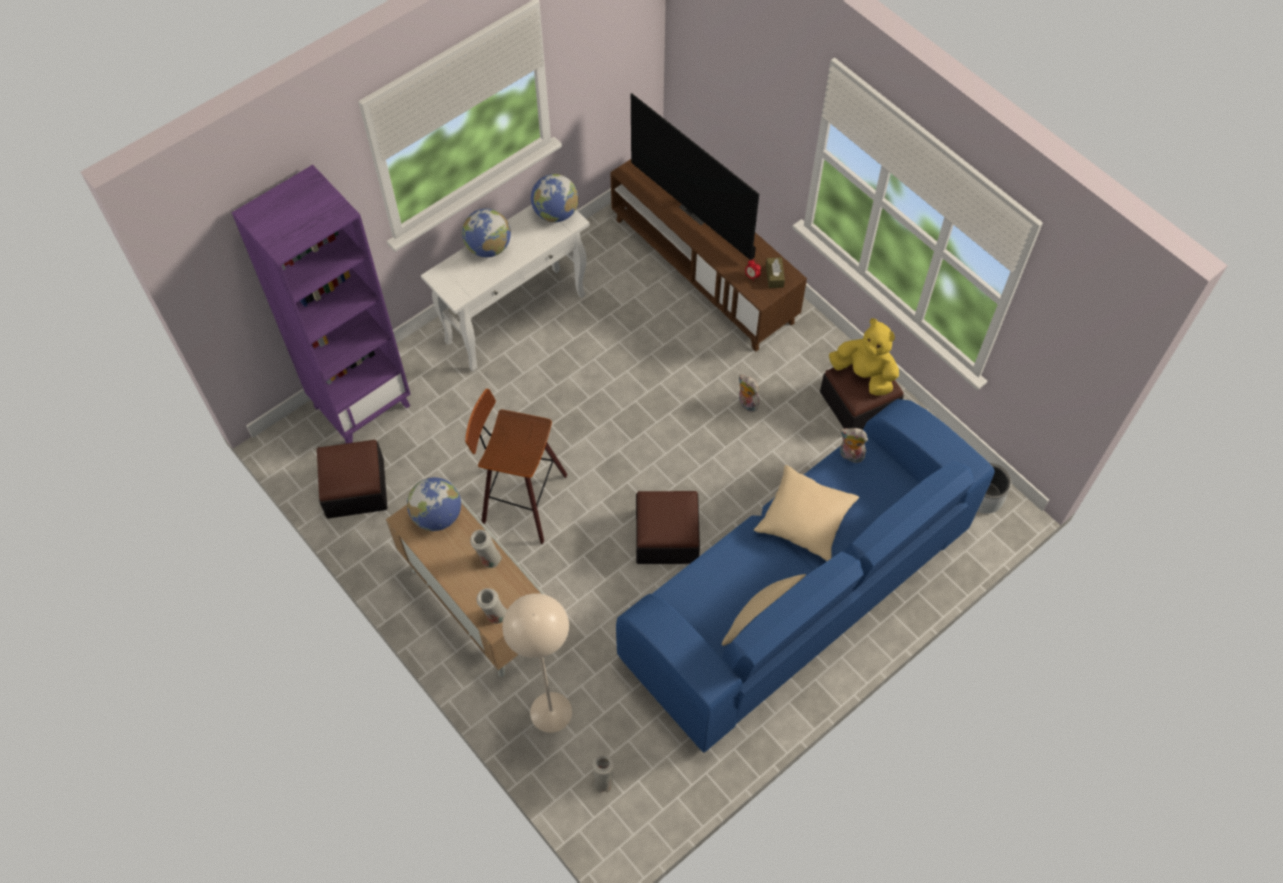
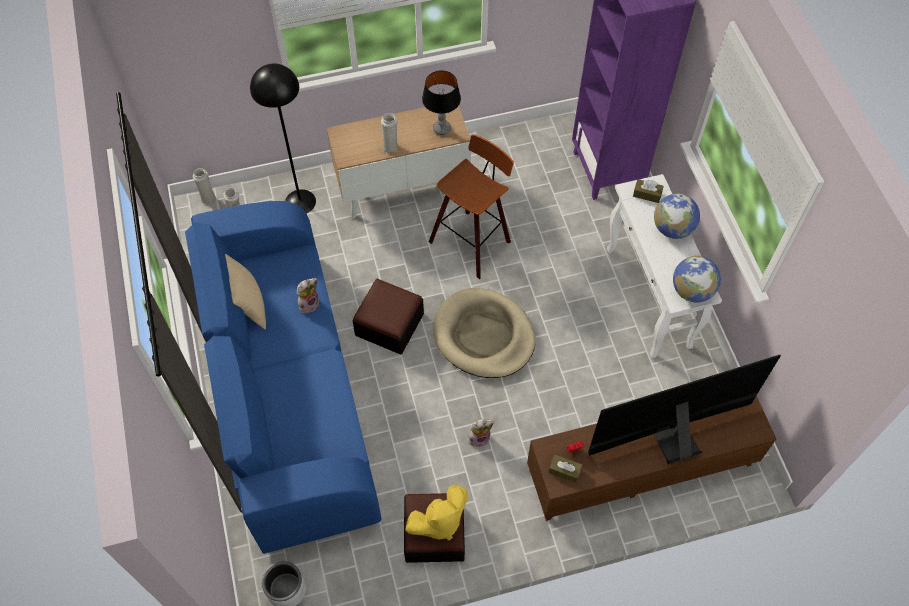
camera: 115 degrees right, 0 degrees up
ottoman [317,440,388,518] -> none
globe [407,477,461,531] -> table lamp [422,70,461,135]
white vase [477,588,507,624] -> white vase moved to [193,168,216,205]
beige floor lamp [503,593,572,733] -> black floor lamp [250,64,316,213]
beige pillow [754,465,859,561] -> none
plush toy [840,428,868,463] -> plush toy moved to [297,278,319,313]
none -> beige dog bed [433,288,536,378]
none -> brown tissue box [633,179,664,203]

